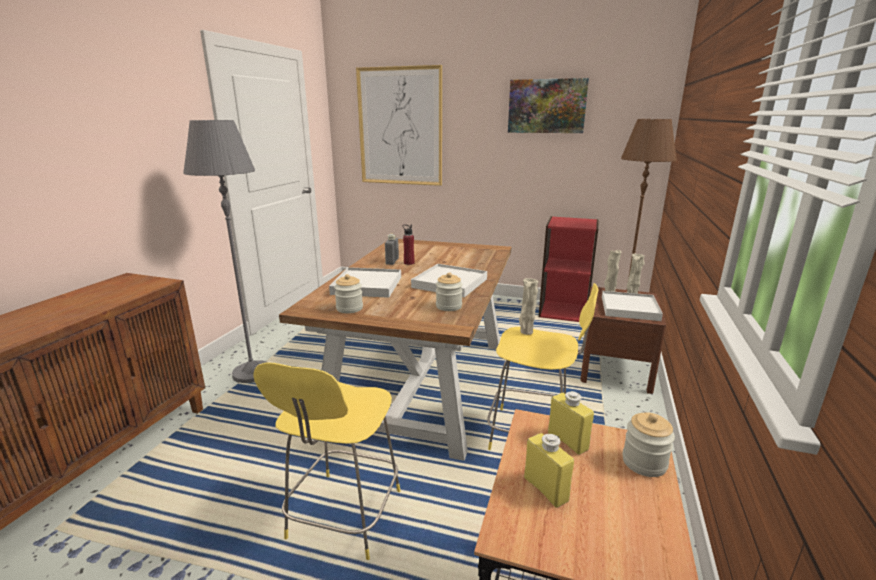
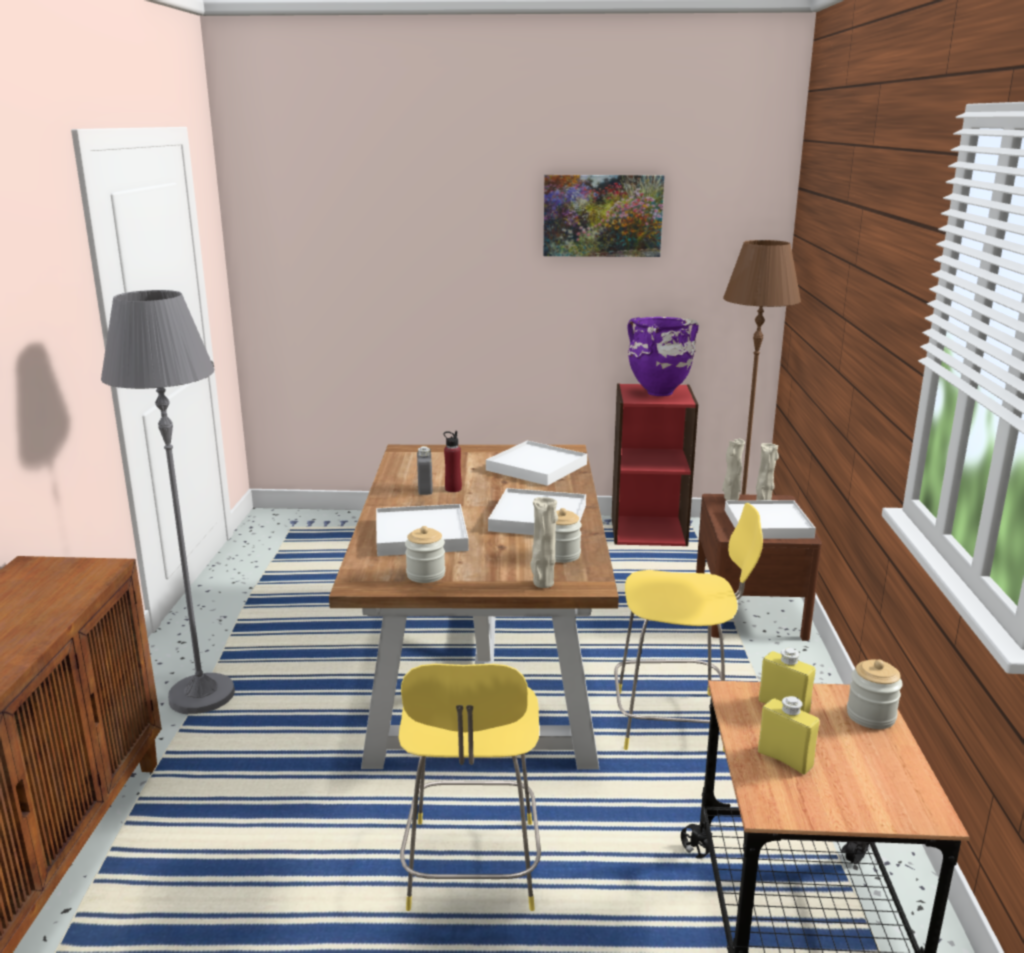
camera: 15 degrees left, 0 degrees up
picture [356,65,442,186] -> none
beige vase [519,278,538,335] -> beige vase moved to [530,497,558,588]
none -> white tray [486,441,587,486]
none -> purple vase [627,317,699,396]

